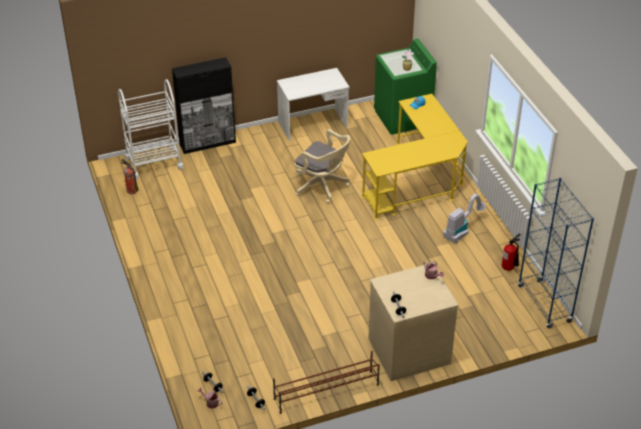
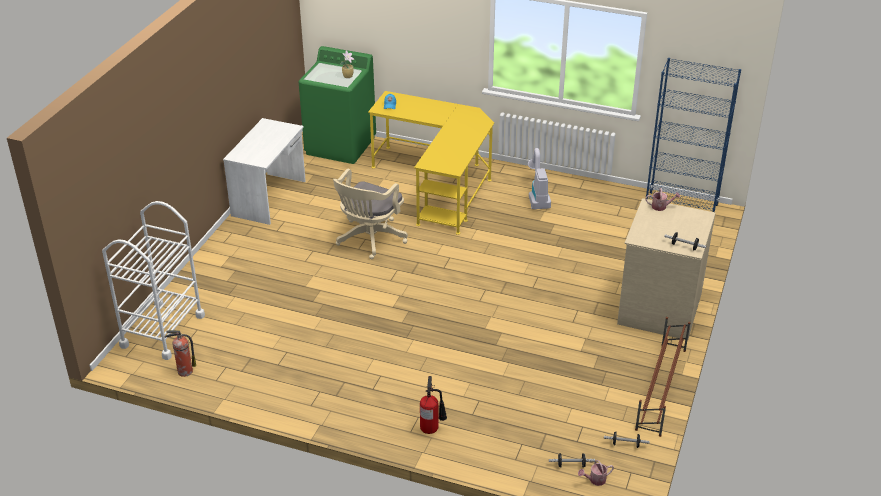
camera: 50 degrees left, 5 degrees down
black cabinet [172,57,236,154] -> none
beige office chair [294,129,350,203] -> beige office chair turned 135 degrees clockwise [333,169,408,259]
fire extinguisher [502,234,521,271] -> fire extinguisher moved to [420,376,447,434]

